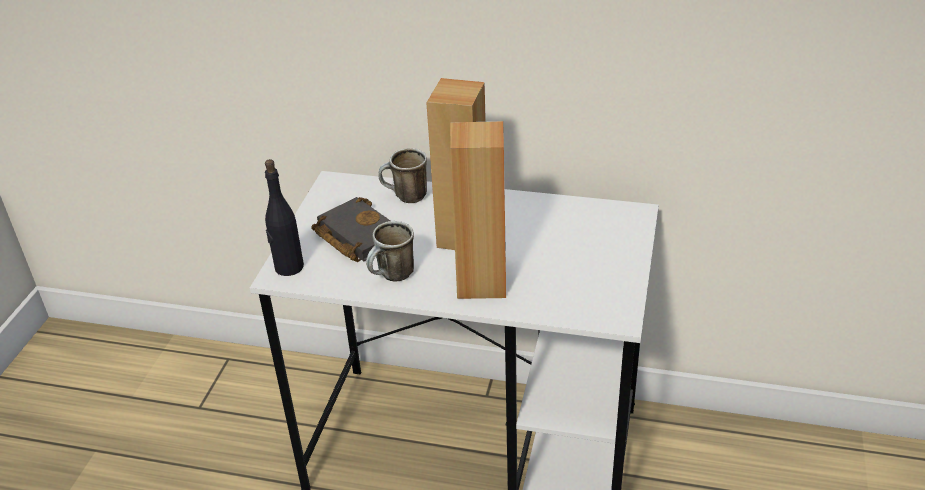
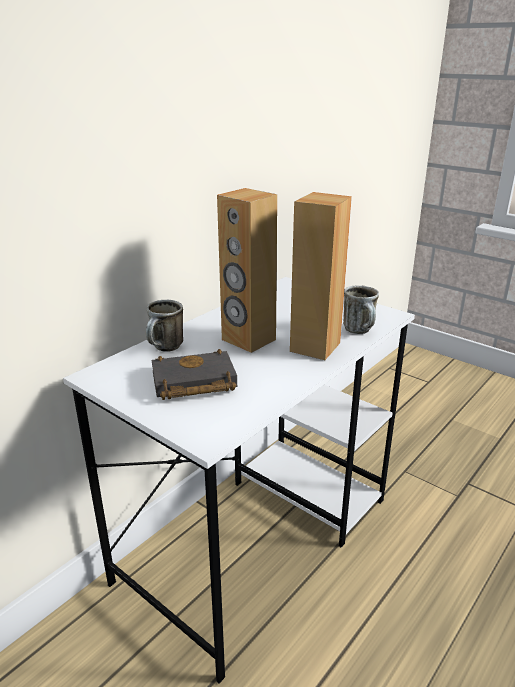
camera: 65 degrees left, 10 degrees down
black bottle [265,159,304,276] -> none
mug [366,221,414,281] -> mug moved to [343,285,379,334]

